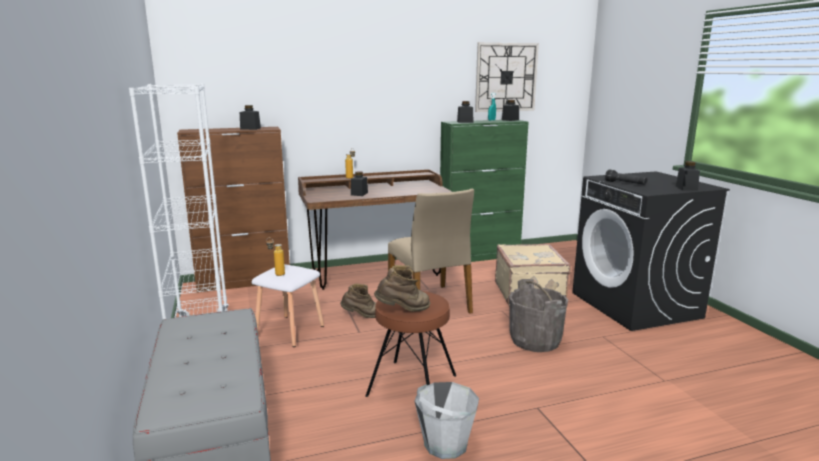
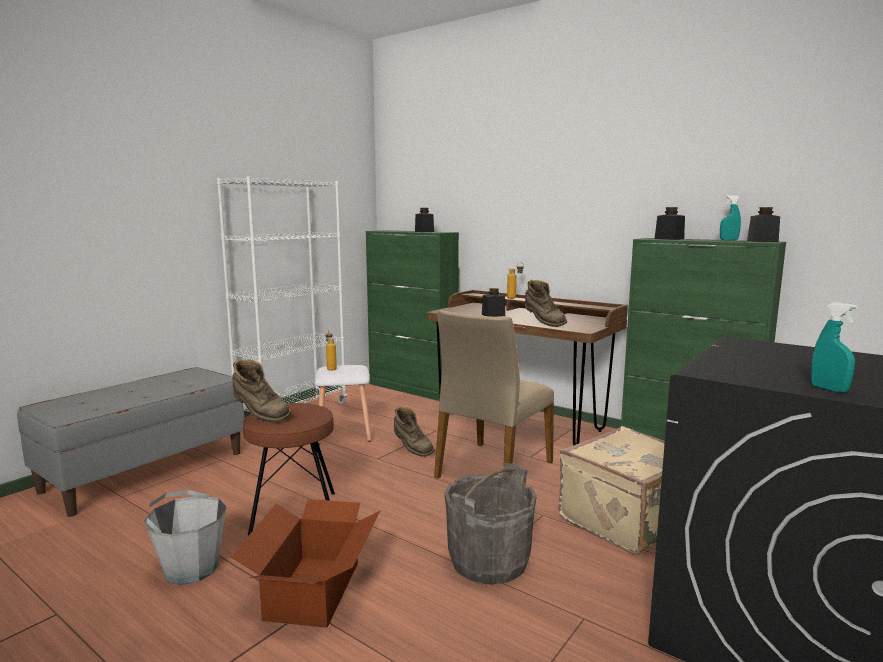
camera: 55 degrees right, 5 degrees down
brown cabinet [177,127,290,293] -> green cabinet [366,230,459,401]
wall clock [475,43,539,112] -> none
black flashlight [605,169,647,185] -> none
black jar [676,161,700,191] -> turquoise spray bottle [811,302,858,393]
none -> cardboard box [231,499,380,628]
none -> brown boot [525,280,567,327]

